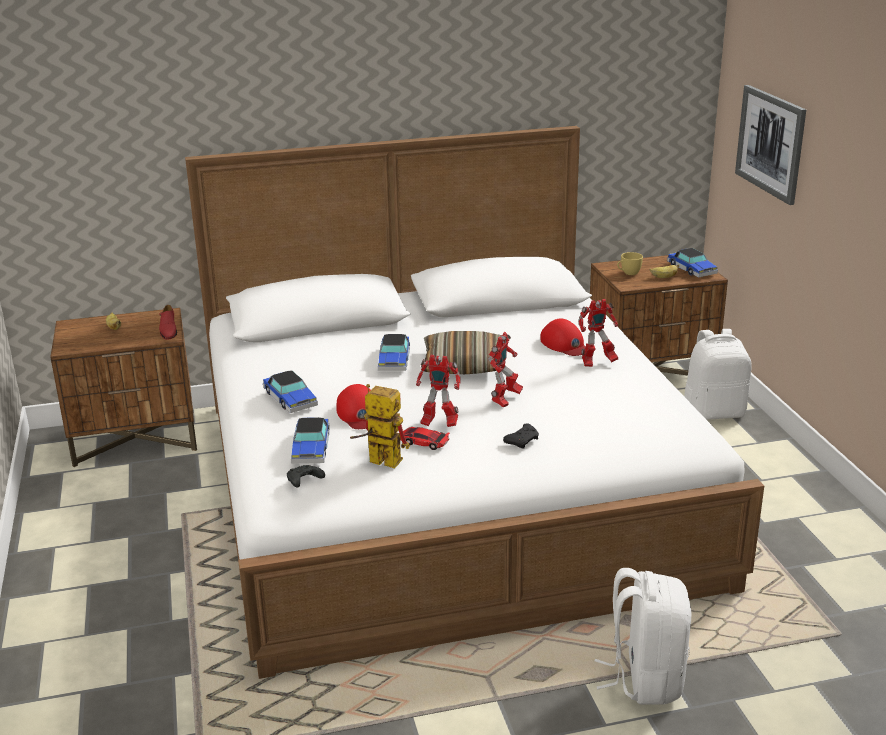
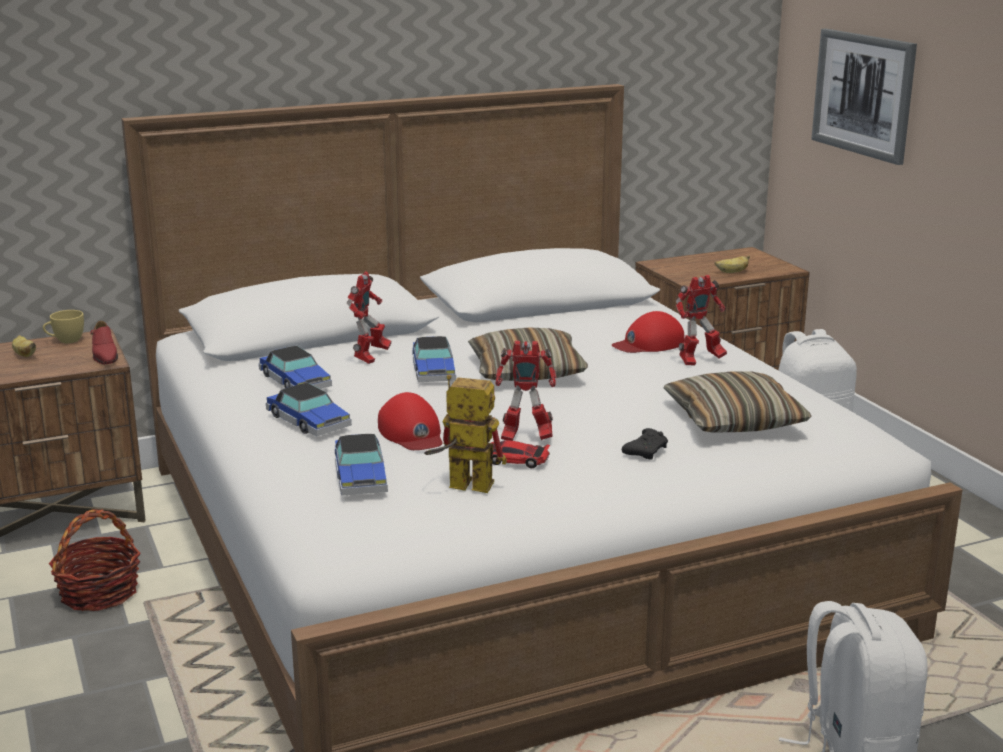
camera: 10 degrees left, 5 degrees down
black game controller [287,465,325,488] -> none
toy robot [488,332,523,407] -> toy robot moved to [347,271,391,364]
red cap [540,318,585,356] -> red cap turned 105 degrees clockwise [612,311,685,353]
yellow cup [617,252,643,275] -> yellow cup moved to [43,310,84,343]
toy car [667,248,718,277] -> toy car moved to [259,346,332,389]
none -> basket [49,509,140,611]
none -> pillow [663,371,812,432]

